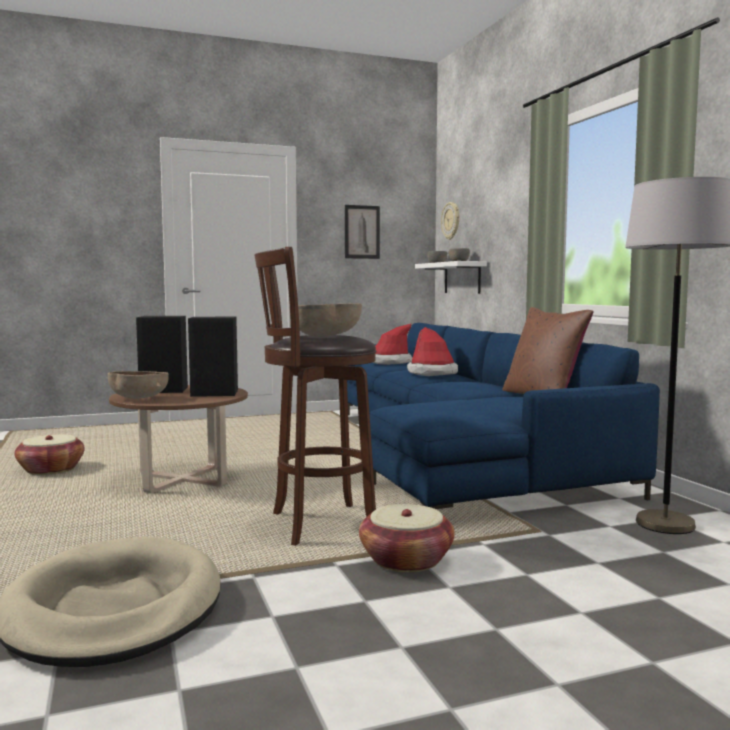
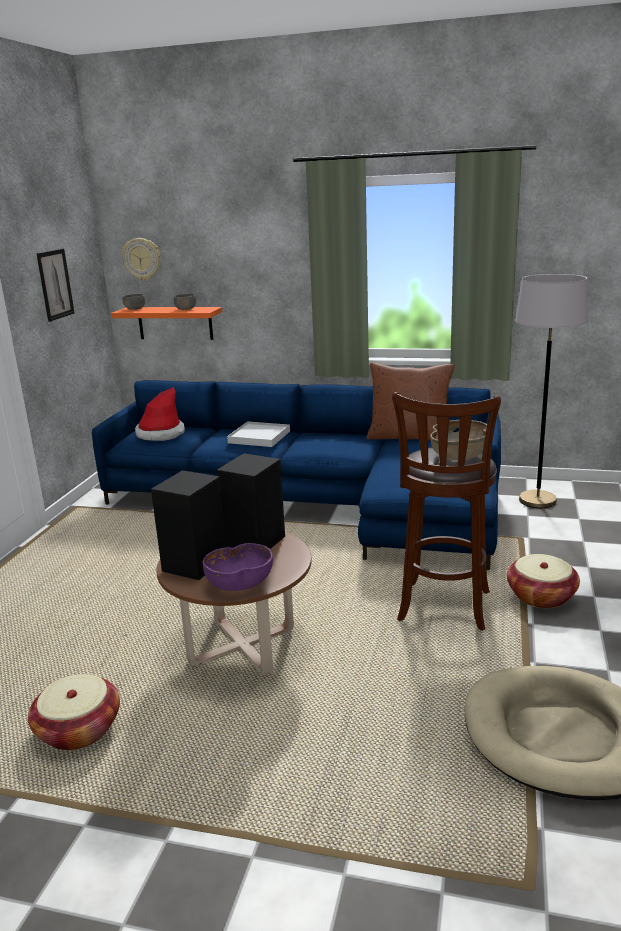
camera: 55 degrees left, 15 degrees up
brown bowl [108,371,169,399] -> purple bowl [203,543,273,591]
hat [407,327,458,376] -> white tray [227,421,290,447]
white shelf [415,261,487,294] -> orange shelf [111,307,222,340]

